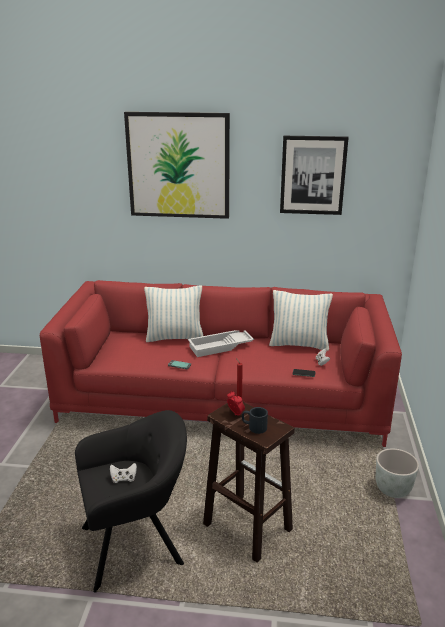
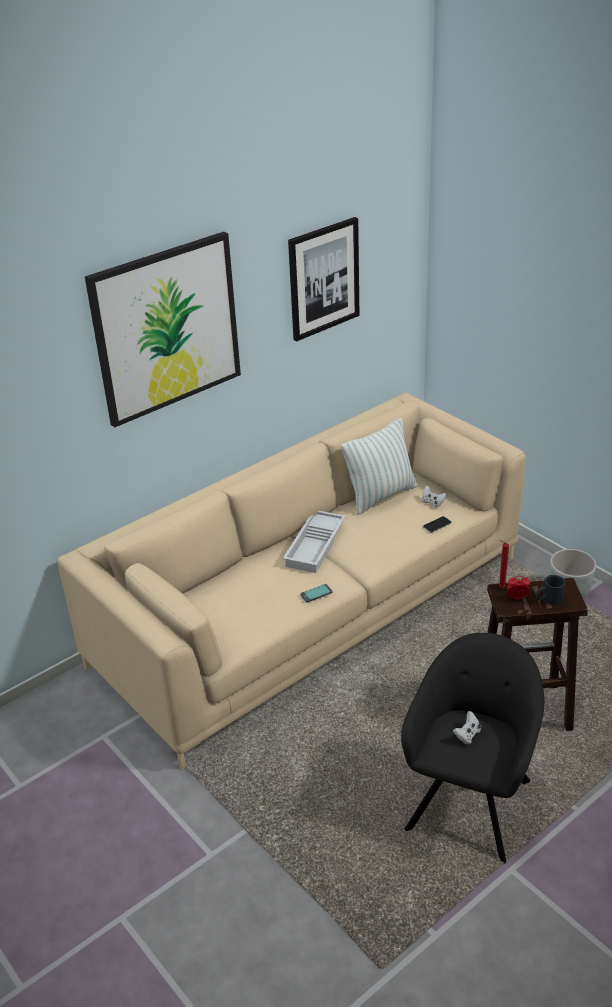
camera: 45 degrees left, 10 degrees up
red sofa [40,280,402,447] -> beige sofa [57,393,525,769]
pillow [144,285,203,342] -> none

